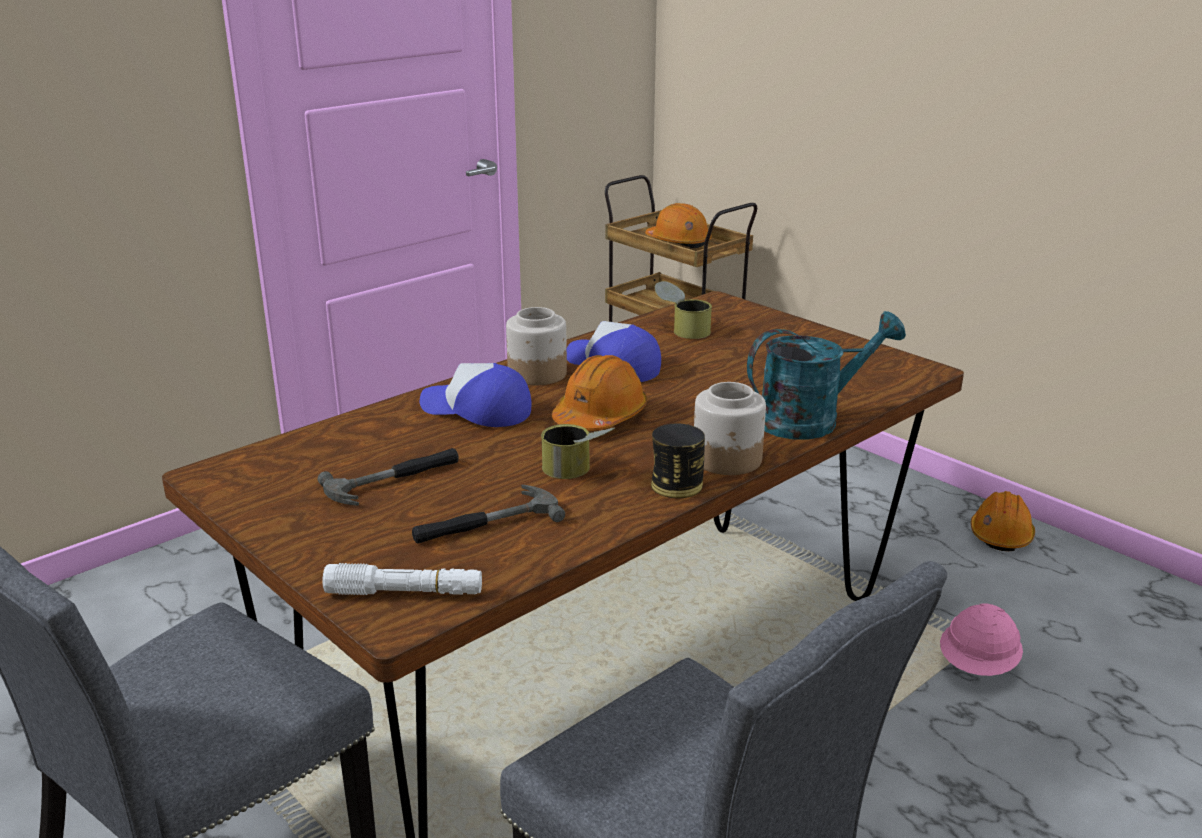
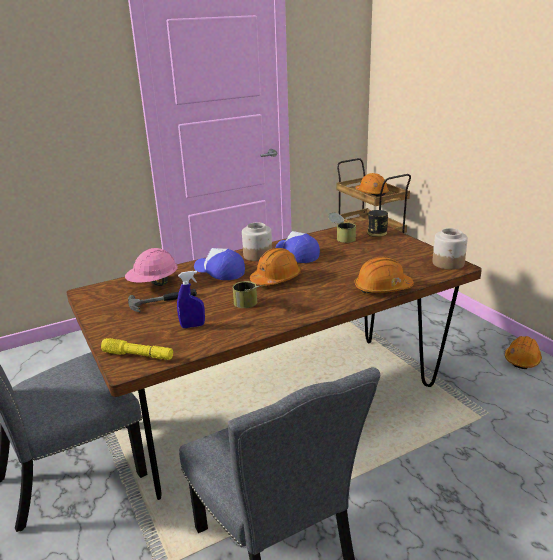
camera: 15 degrees right, 0 degrees up
white flashlight [323,563,482,595] -> yellow flashlight [101,338,173,360]
hammer [412,485,565,544] -> blue spray bottle [177,271,205,328]
can [651,424,705,498] -> can moved to [367,210,388,237]
jar [694,382,766,475] -> jar moved to [432,228,468,270]
turquoise watering can [747,311,906,440] -> orange hard hat [354,257,414,293]
pink hard hat [940,603,1023,676] -> pink hard hat moved to [125,248,178,286]

